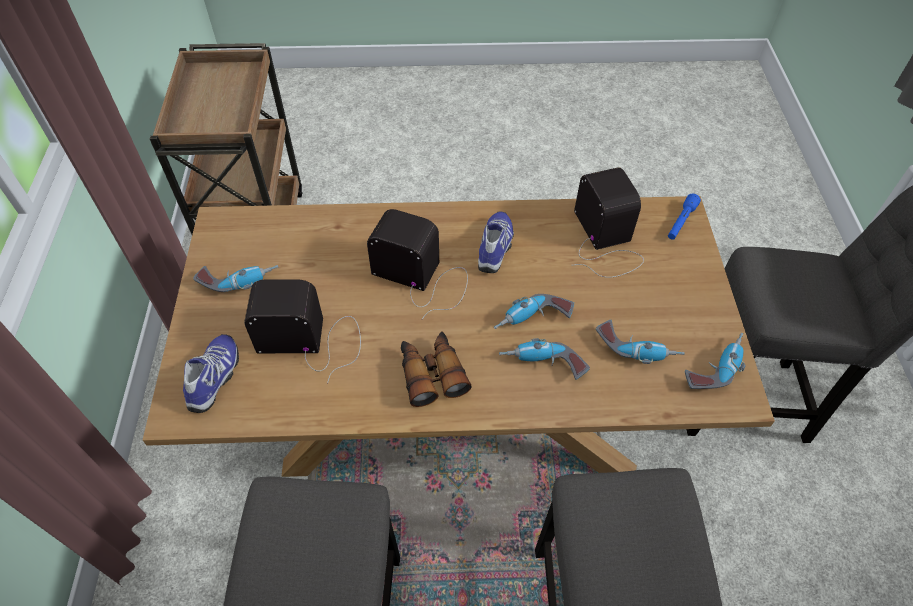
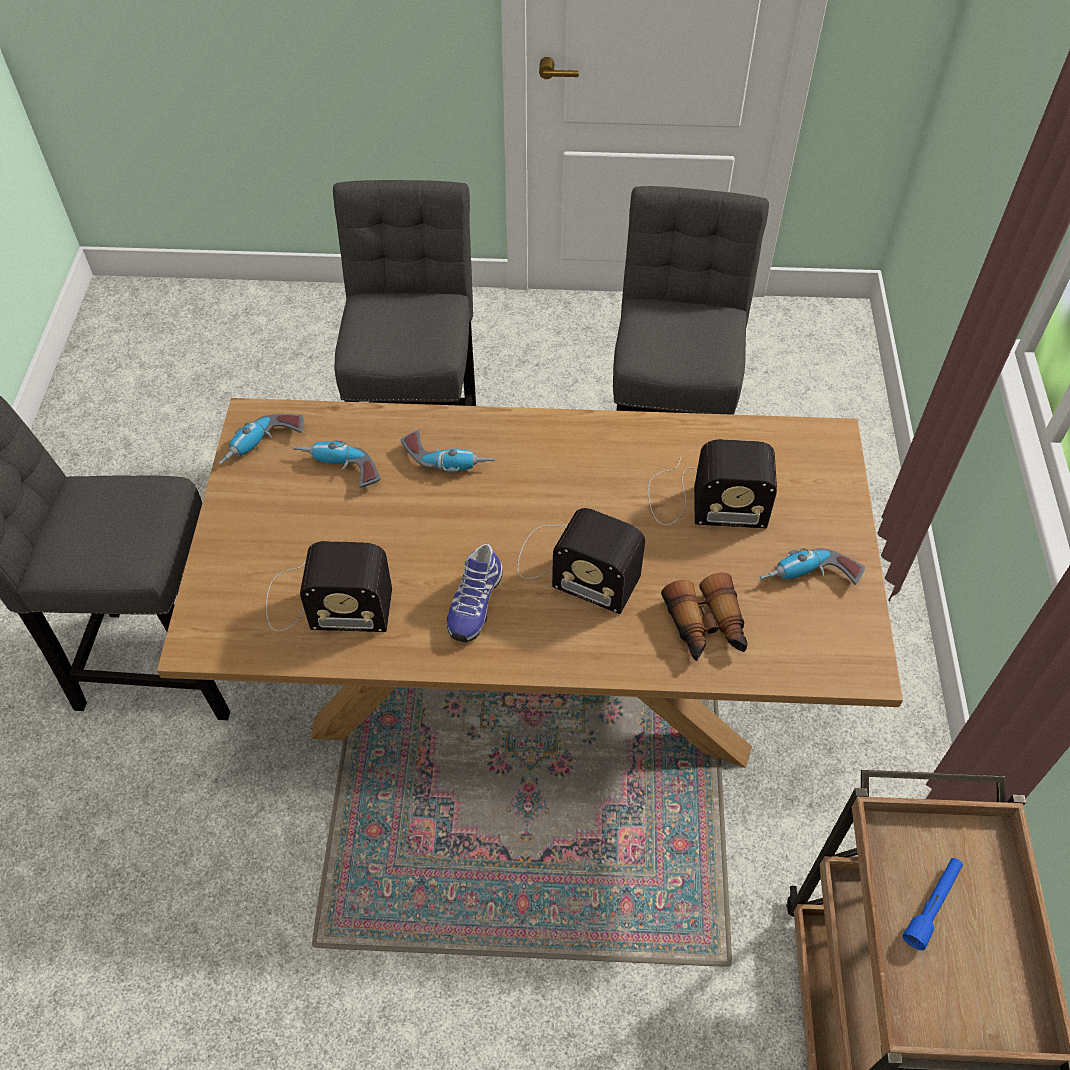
camera: 175 degrees left, 0 degrees up
shoe [183,334,239,413] -> none
binoculars [401,331,472,407] -> binoculars moved to [661,573,748,661]
power drill [494,294,574,329] -> none
radio [571,167,644,278] -> radio turned 75 degrees counterclockwise [266,541,392,632]
blue flashlight [668,194,701,240] -> blue flashlight moved to [902,858,963,950]

